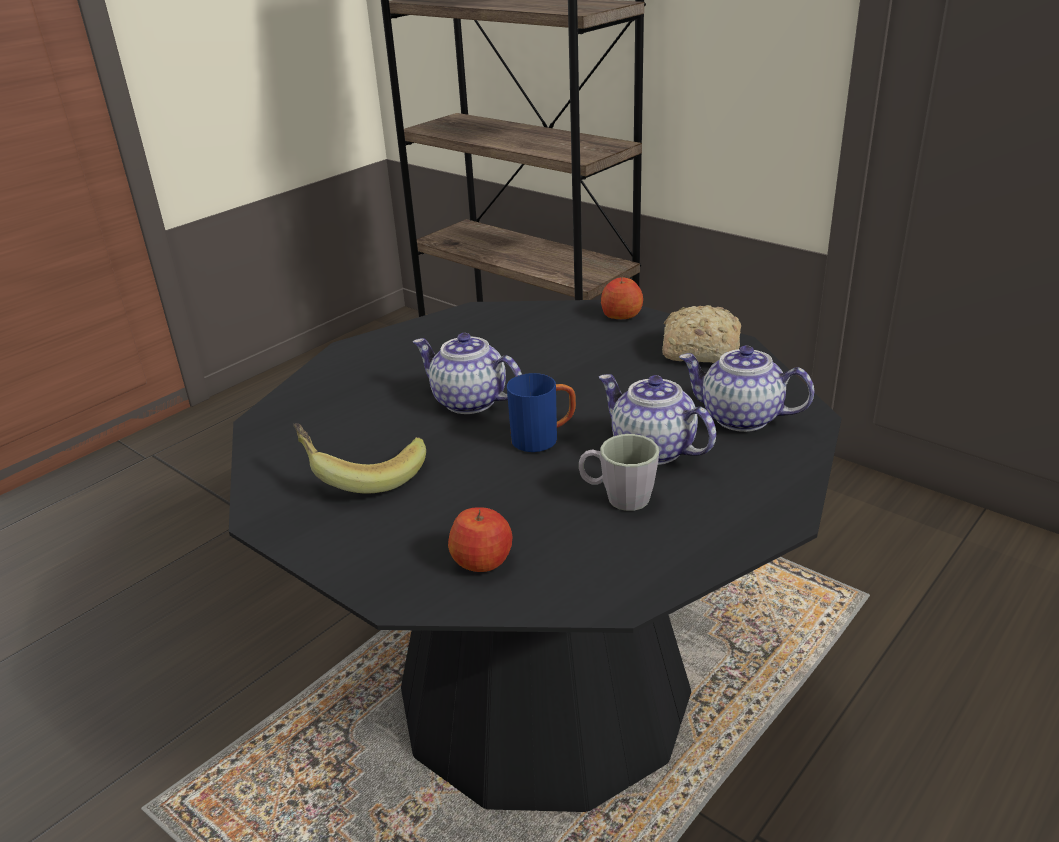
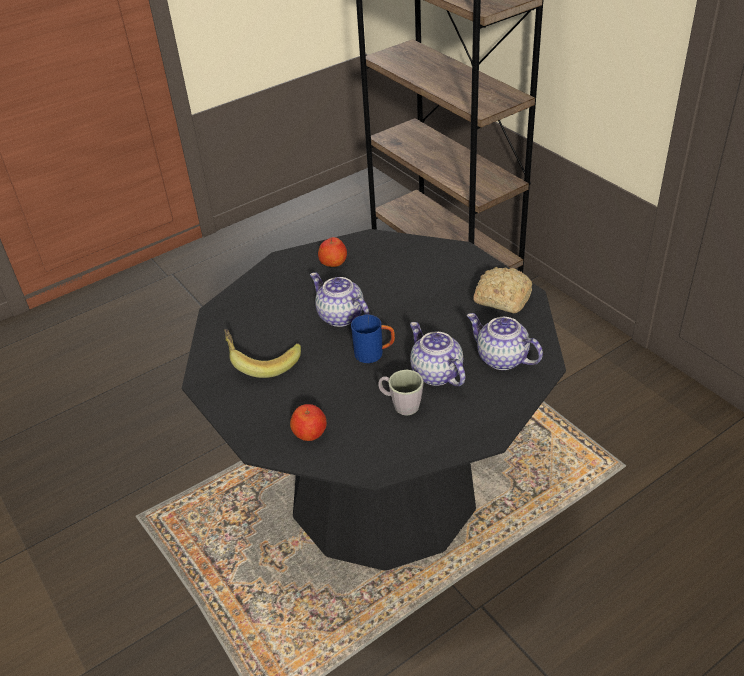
camera: 15 degrees right, 10 degrees up
apple [601,277,643,319] -> apple moved to [318,237,347,267]

